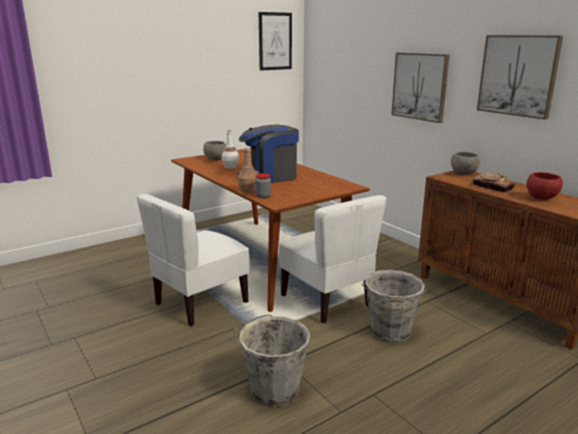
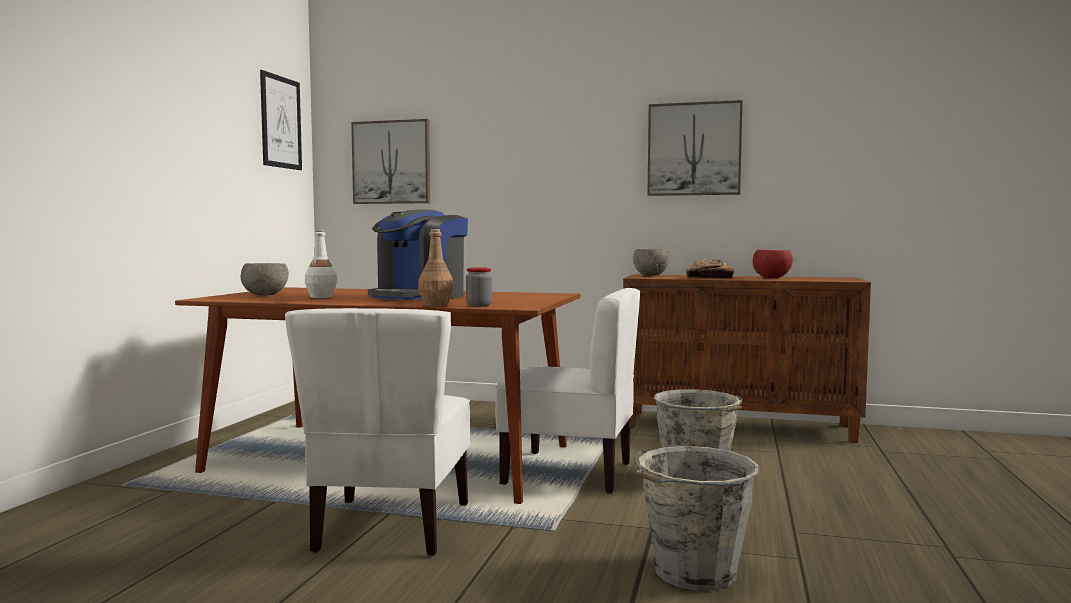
camera: 40 degrees left, 15 degrees down
picture [391,53,450,123] -> picture moved to [351,119,430,204]

